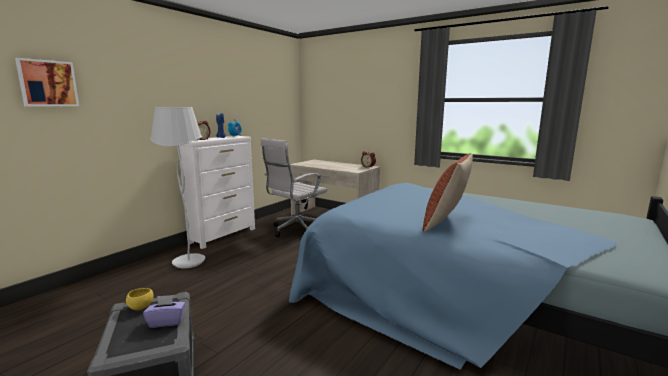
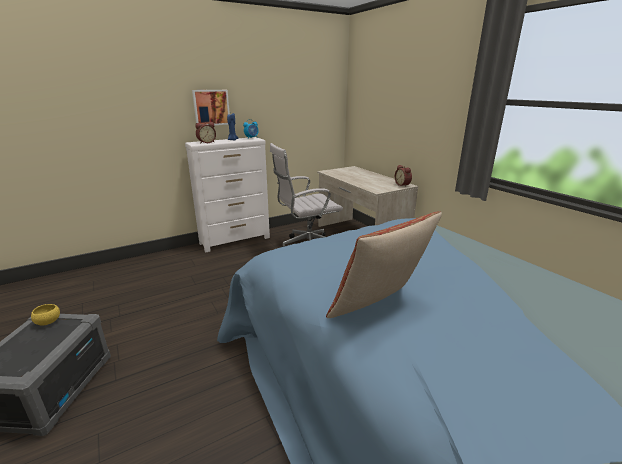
camera: 25 degrees right, 10 degrees up
picture [15,58,79,106] -> picture moved to [192,90,230,125]
purple tissue box [143,295,186,328] -> none
white floor lamp [150,107,205,269] -> none

